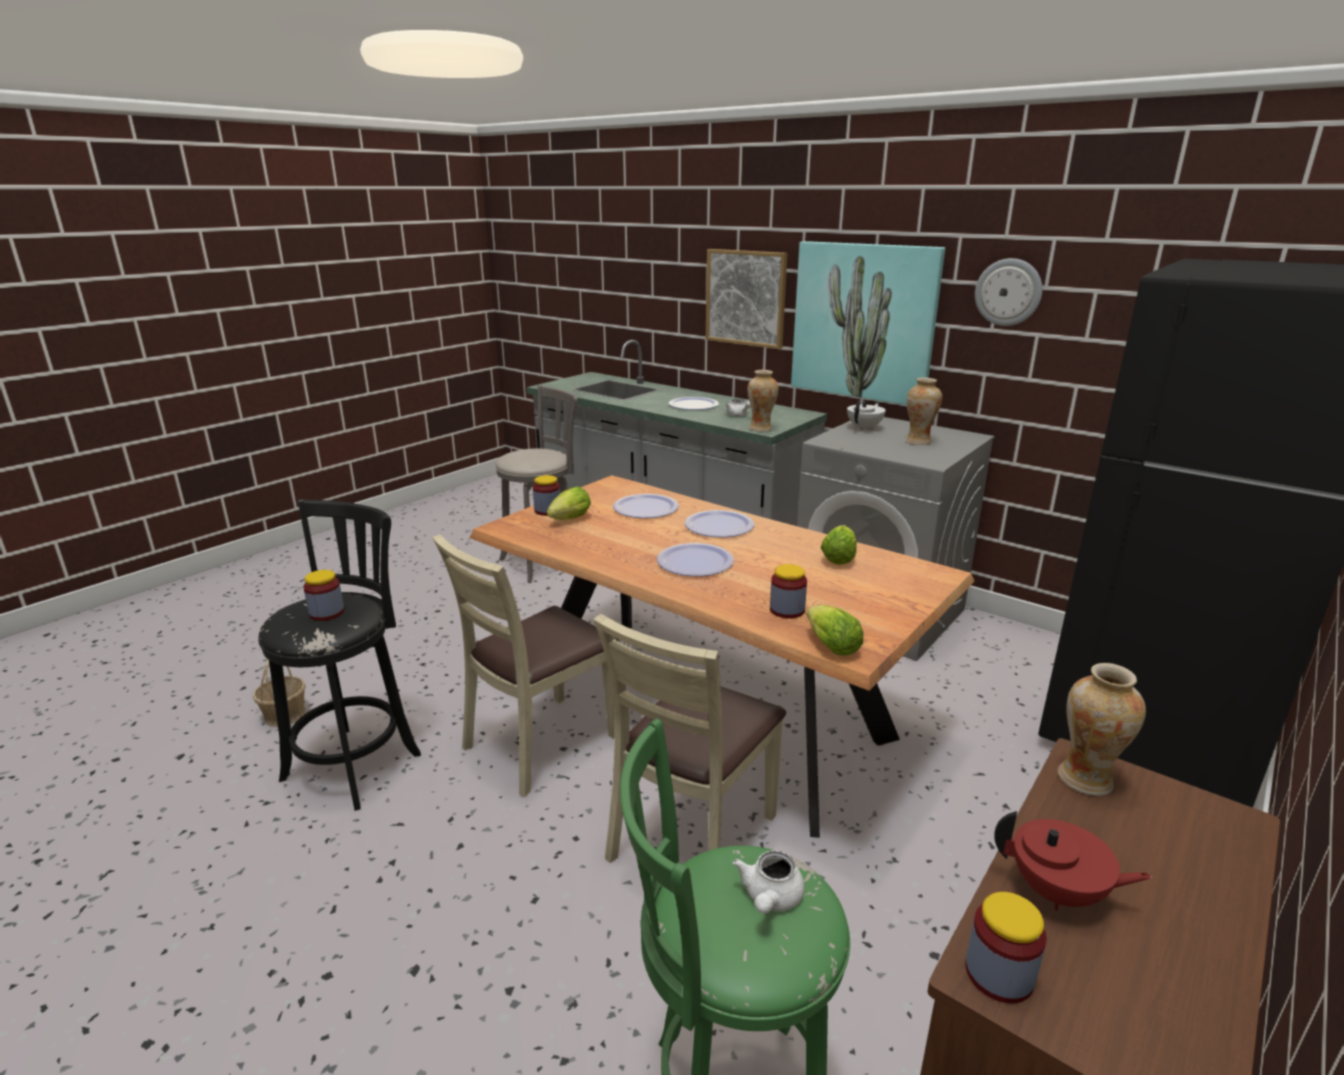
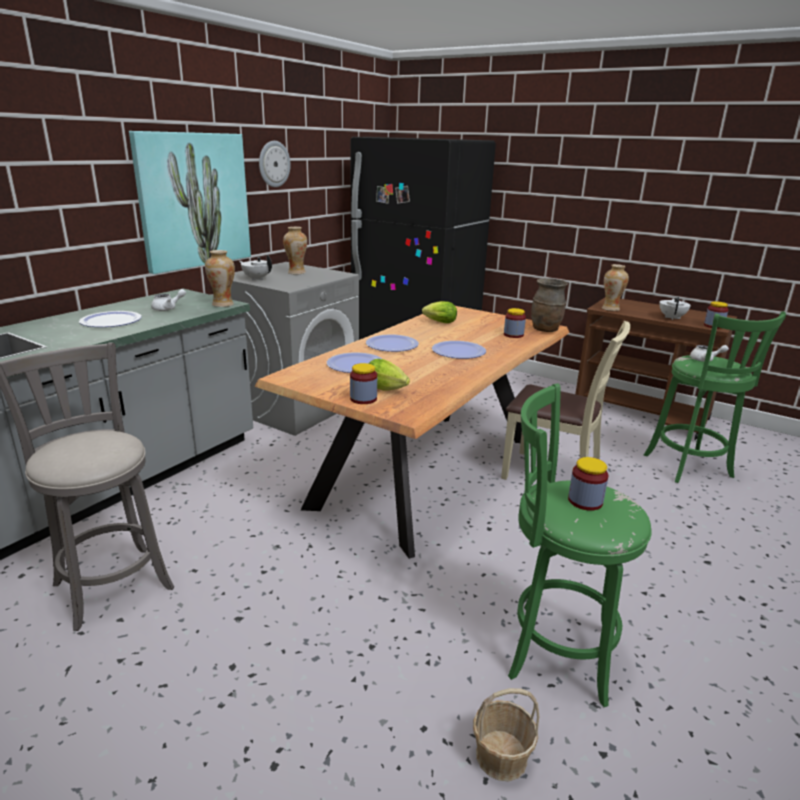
camera: 95 degrees left, 0 degrees up
black stool [258,499,421,811] -> green stool [508,384,652,707]
beige chair [432,534,619,797] -> none
picture [706,249,788,349] -> none
lettuce [806,605,864,656] -> brown vase [531,279,568,332]
red teapot [994,811,1152,910] -> white teapot [659,297,691,320]

